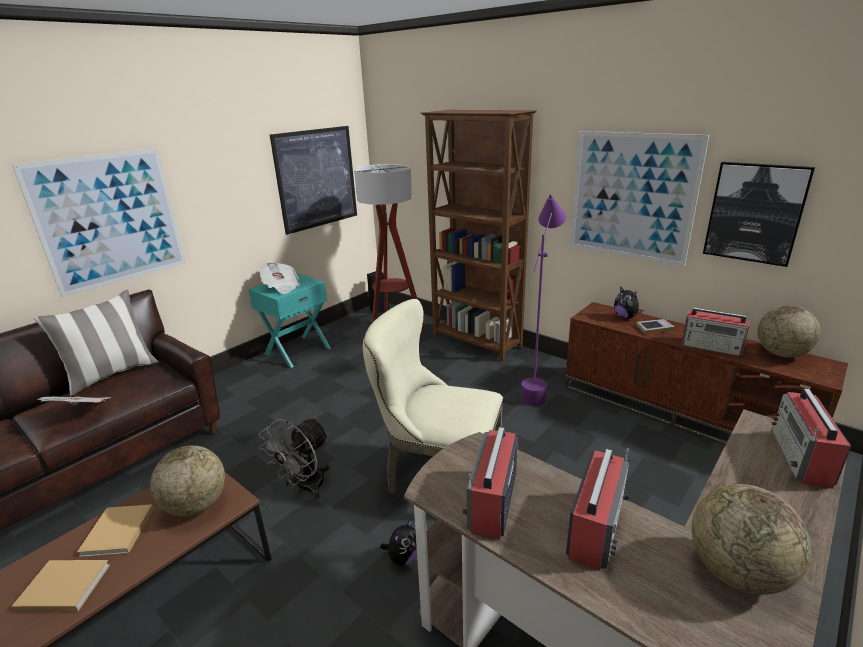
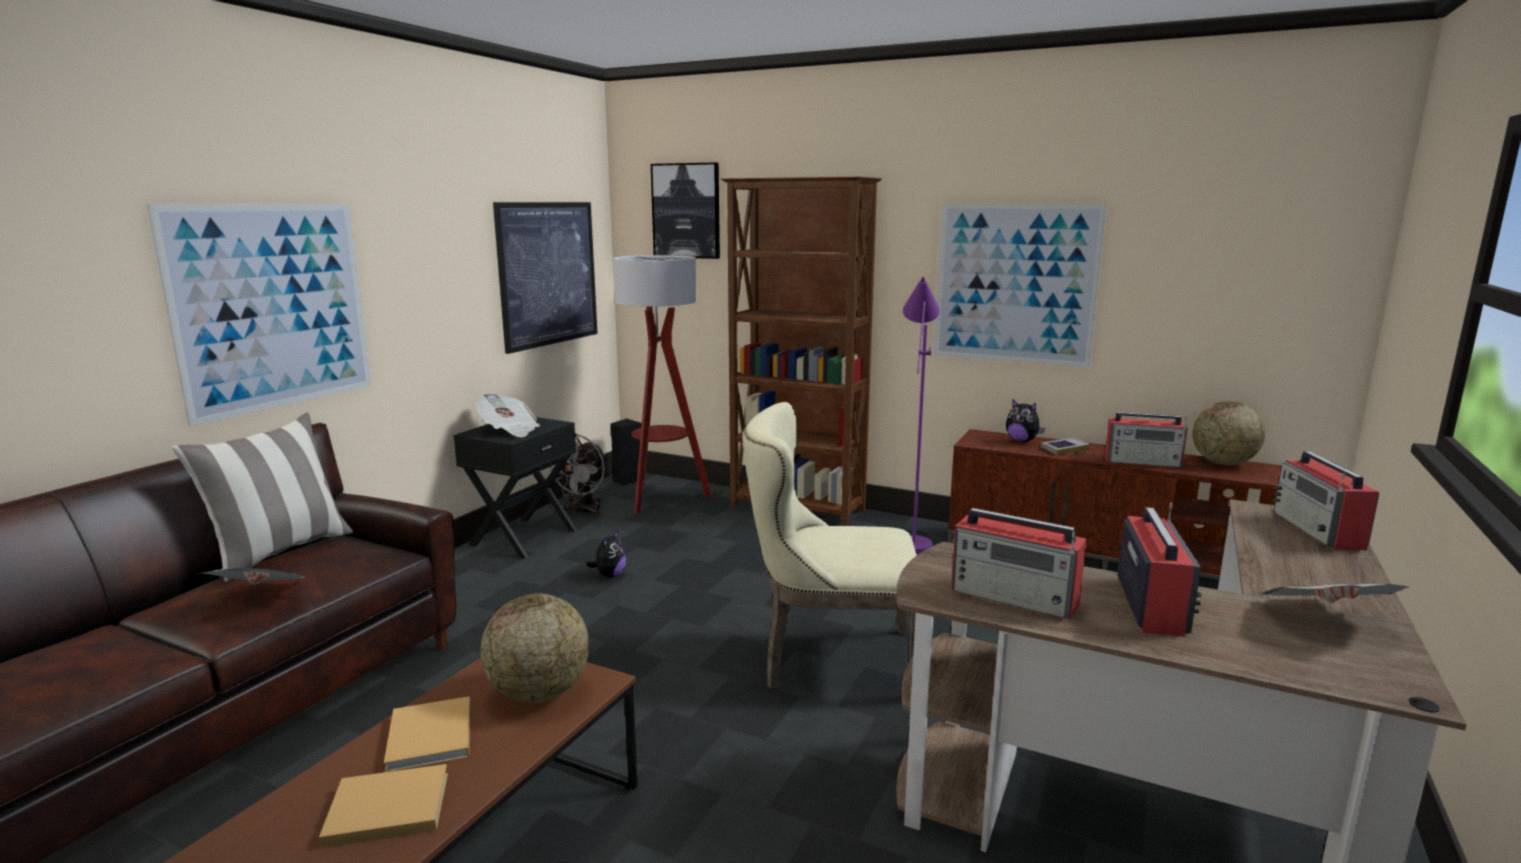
camera: 15 degrees left, 10 degrees down
turquoise nightstand [248,273,331,368] -> black nightstand [453,417,578,559]
grey fan [259,418,329,499] -> grey fan moved to [548,433,606,517]
plush toy [380,519,417,566] -> plush toy moved to [586,530,627,577]
radio [462,427,518,540] -> radio turned 60 degrees counterclockwise [951,508,1087,619]
globe [692,484,811,595] -> newspaper [1261,584,1409,603]
picture [703,162,815,267] -> picture moved to [651,162,720,259]

